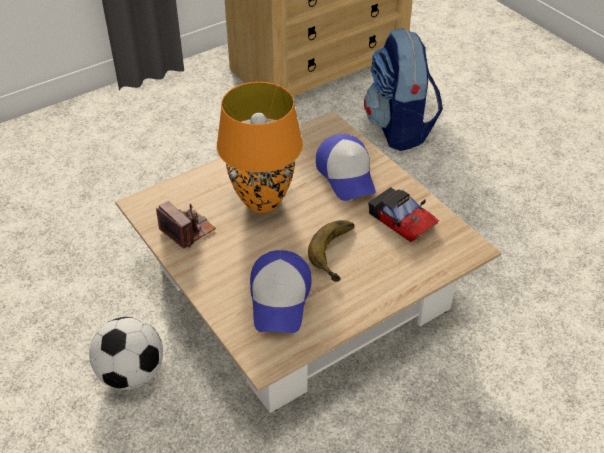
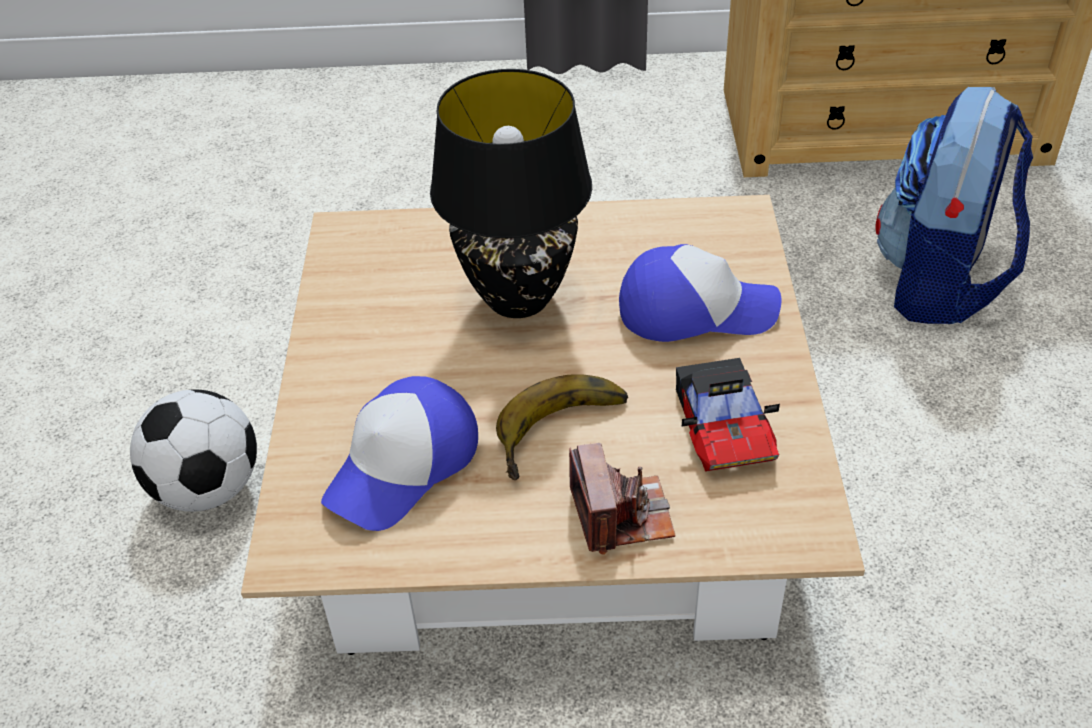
camera: 35 degrees right, 0 degrees up
camera [156,201,216,249] -> camera moved to [569,443,675,555]
orange table lamp [216,82,303,213] -> black table lamp [430,69,592,318]
cap [316,134,376,201] -> cap turned 105 degrees counterclockwise [619,244,781,342]

